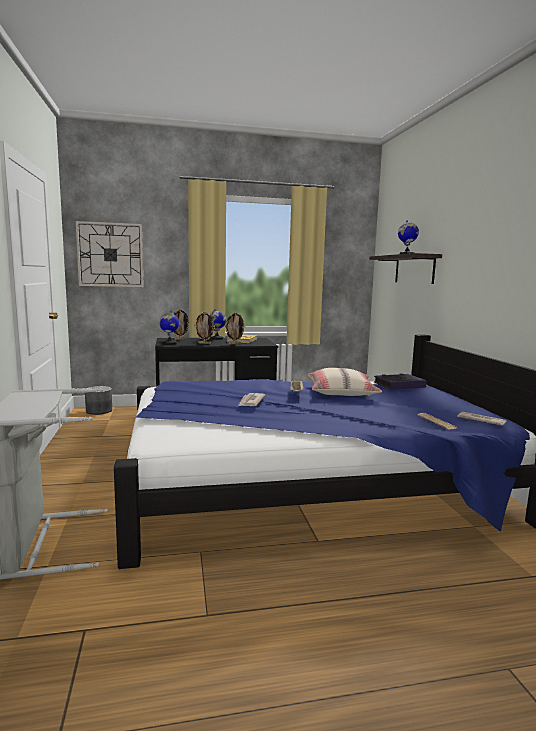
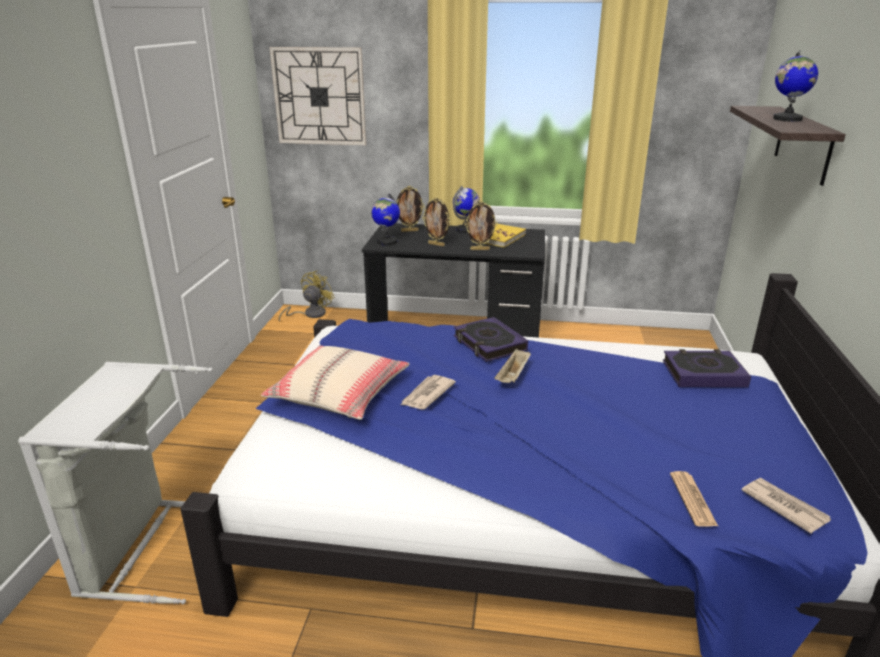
camera: 20 degrees right, 15 degrees up
grey planter [85,386,112,415] -> yellow fan [279,271,335,322]
beige pillow [308,368,382,396] -> beige pillow moved to [261,345,410,420]
none -> book [454,317,528,362]

